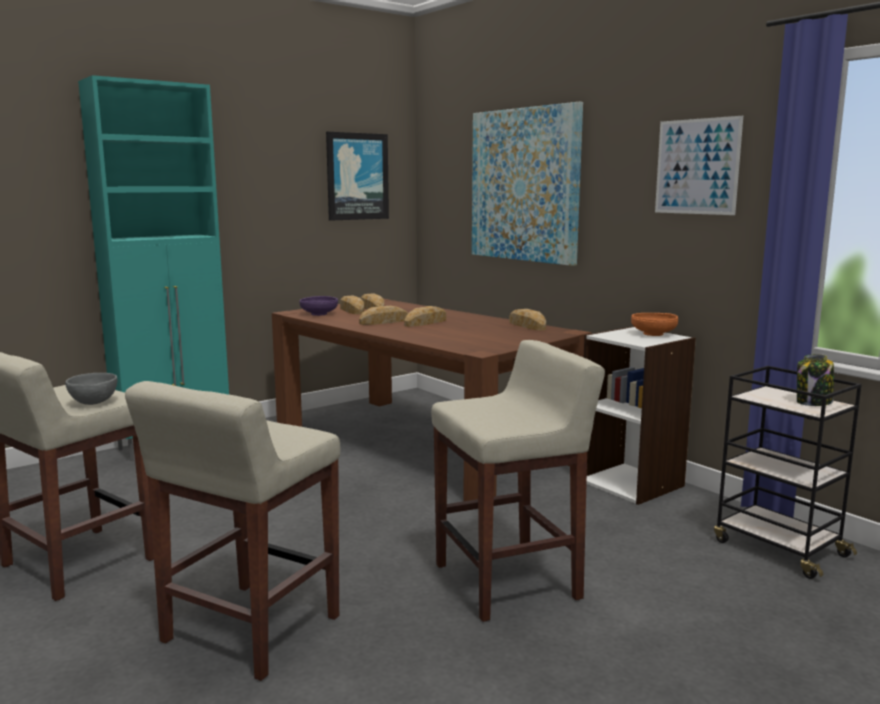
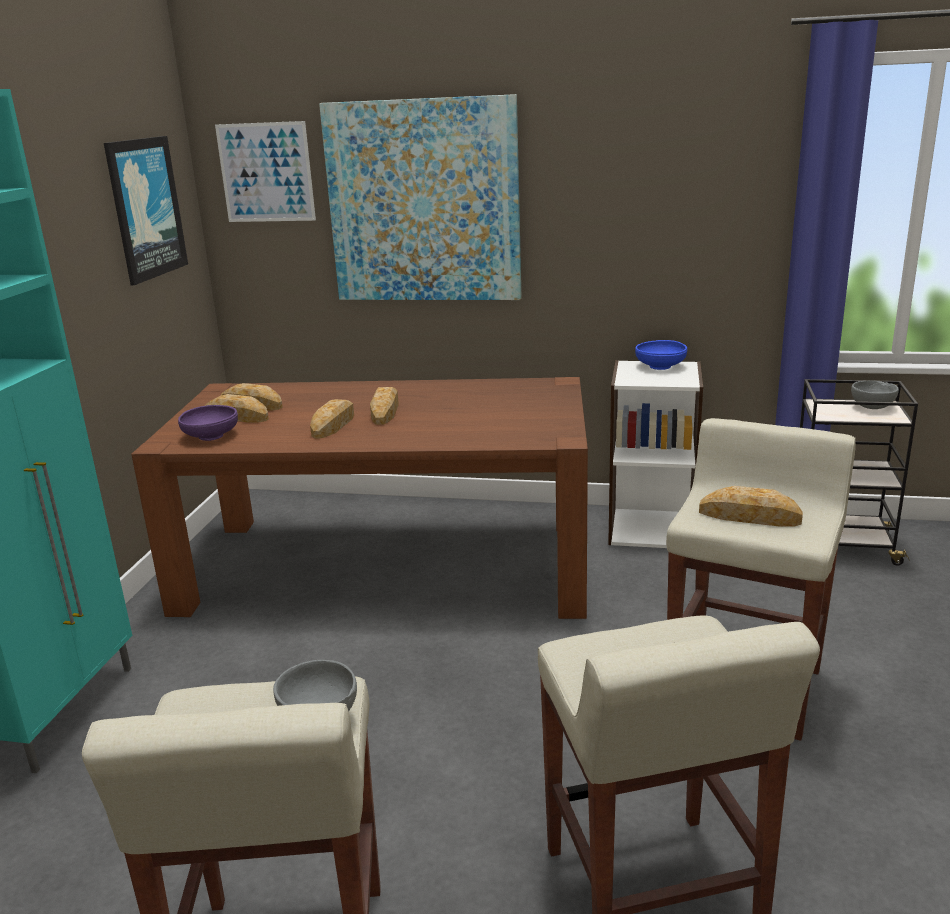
camera: 40 degrees left, 10 degrees up
bread [509,309,546,330] -> bread moved to [699,486,803,526]
orange bowl [631,313,678,336] -> blue bowl [635,340,687,370]
picture [655,116,743,215] -> picture moved to [215,121,316,222]
jar [797,354,834,406] -> grey bowl [851,381,899,409]

